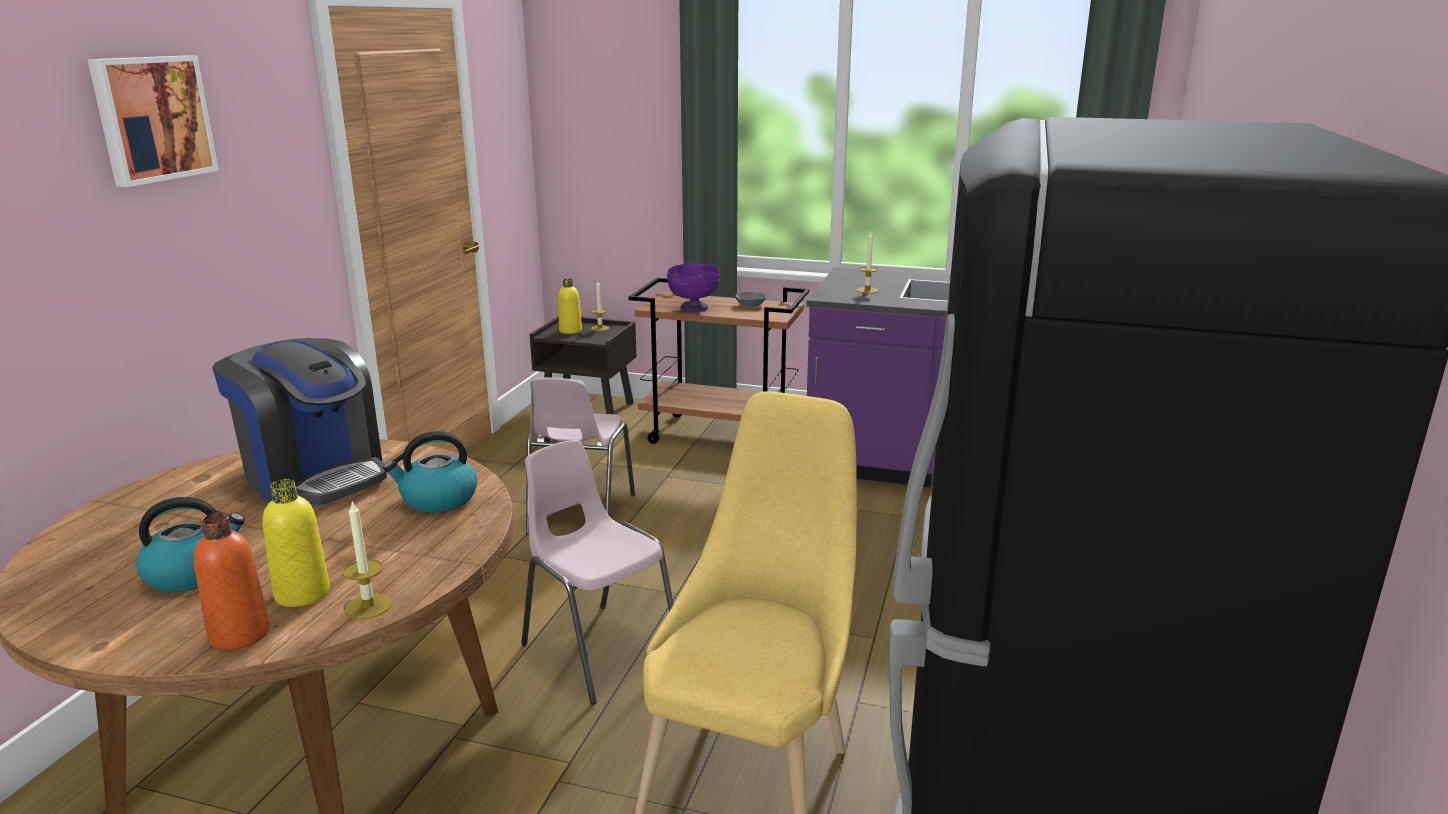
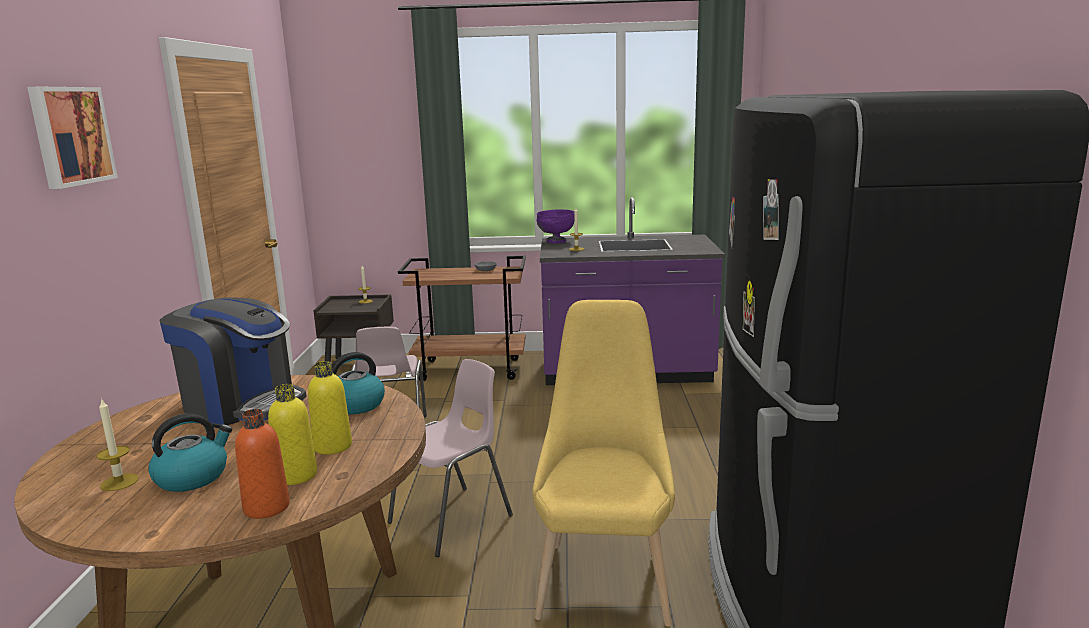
camera: 15 degrees left, 5 degrees down
candle [343,500,392,619] -> candle moved to [96,400,139,491]
pink chair [521,440,674,705] -> pink chair turned 105 degrees clockwise [388,359,513,557]
yellow bottle [558,279,582,334] -> yellow bottle moved to [308,361,352,455]
purple bowl [667,263,720,312] -> purple bowl moved to [537,209,574,244]

